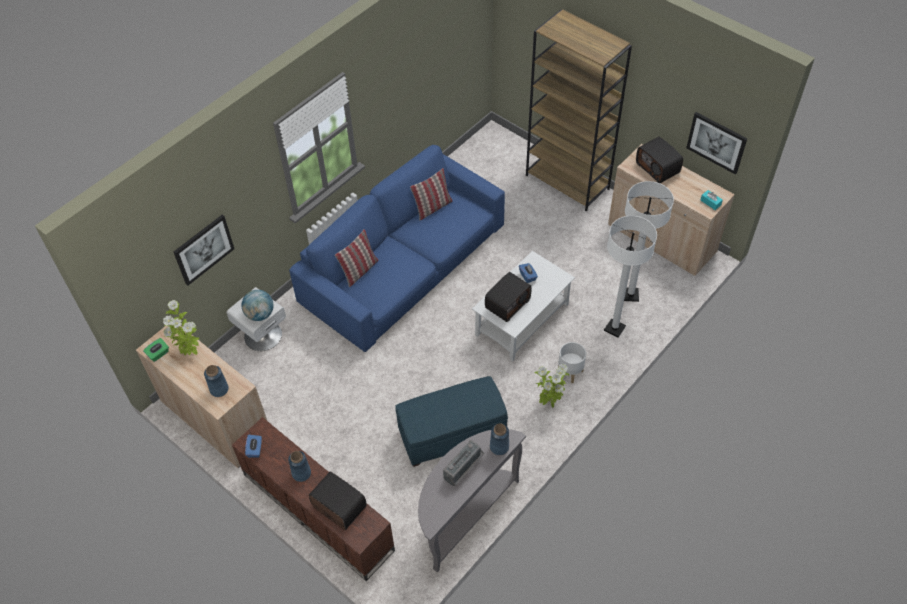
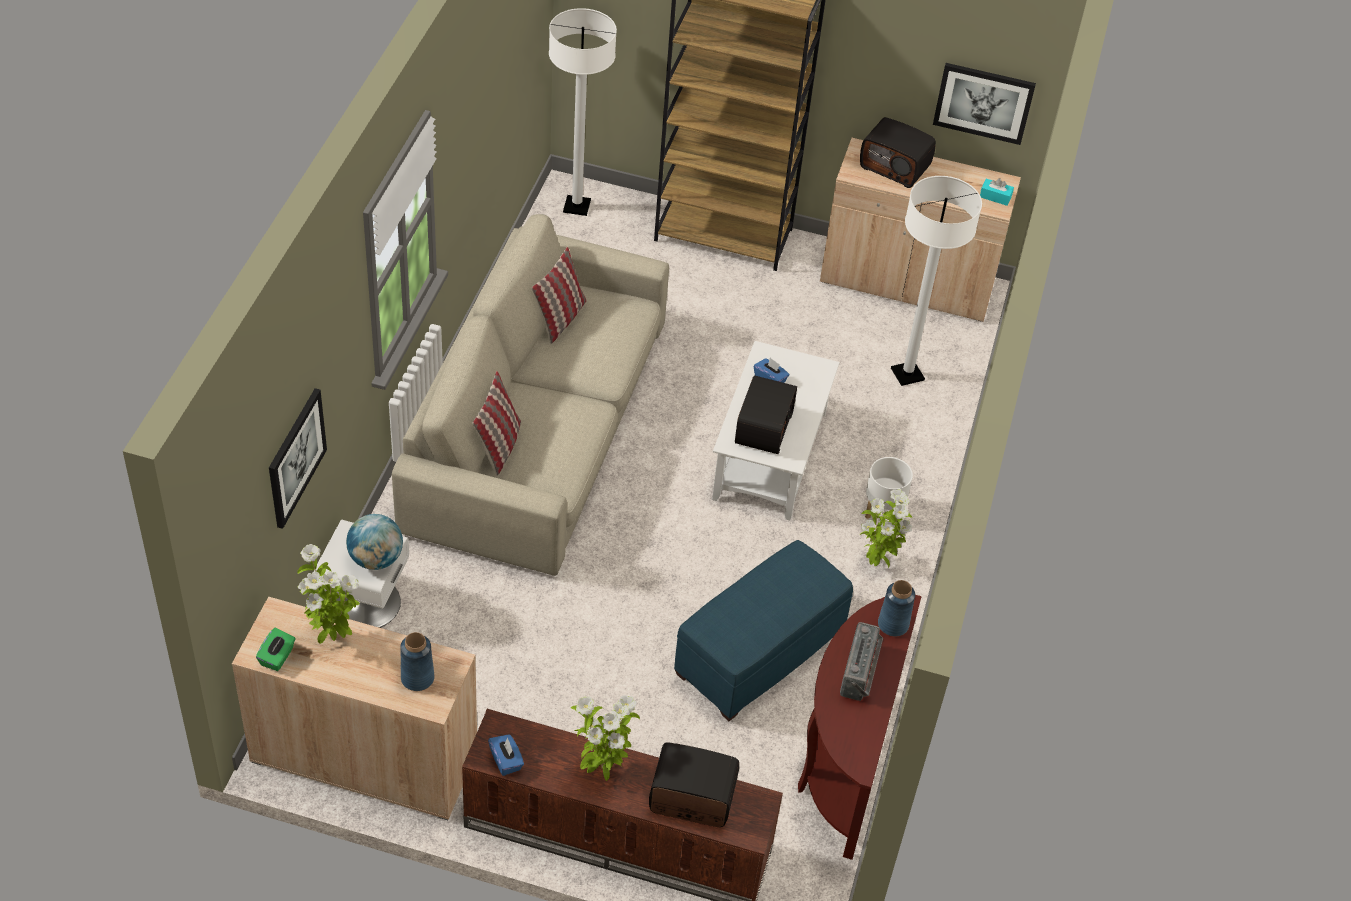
camera: 30 degrees left, 5 degrees down
blue vase [288,451,311,482] -> potted plant [571,695,640,781]
blue sofa [289,145,505,352] -> beige sofa [392,214,669,576]
grey console table [418,429,526,573] -> brown console table [798,595,921,860]
white floor lamp [604,216,657,338] -> white floor lamp moved to [549,8,617,216]

